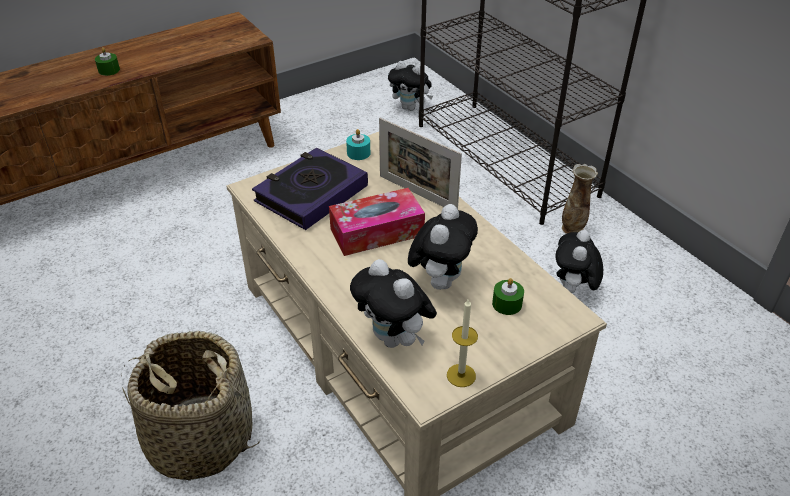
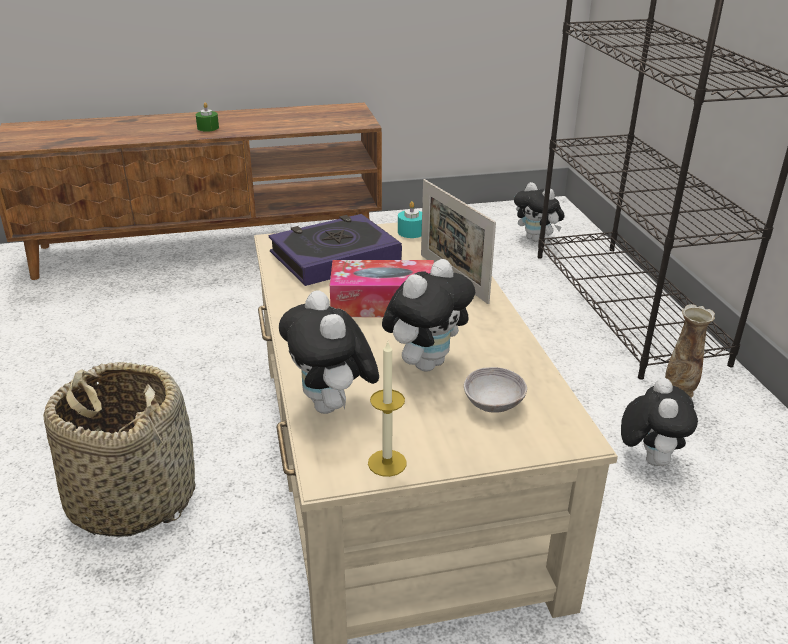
camera: 20 degrees right, 10 degrees down
green candle [492,278,524,315] -> grey bowl [464,367,527,413]
plush toy [555,230,603,293] -> plush toy turned 150 degrees clockwise [621,378,698,466]

